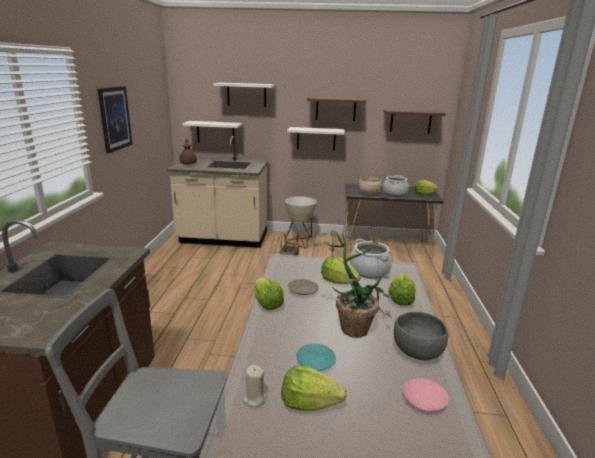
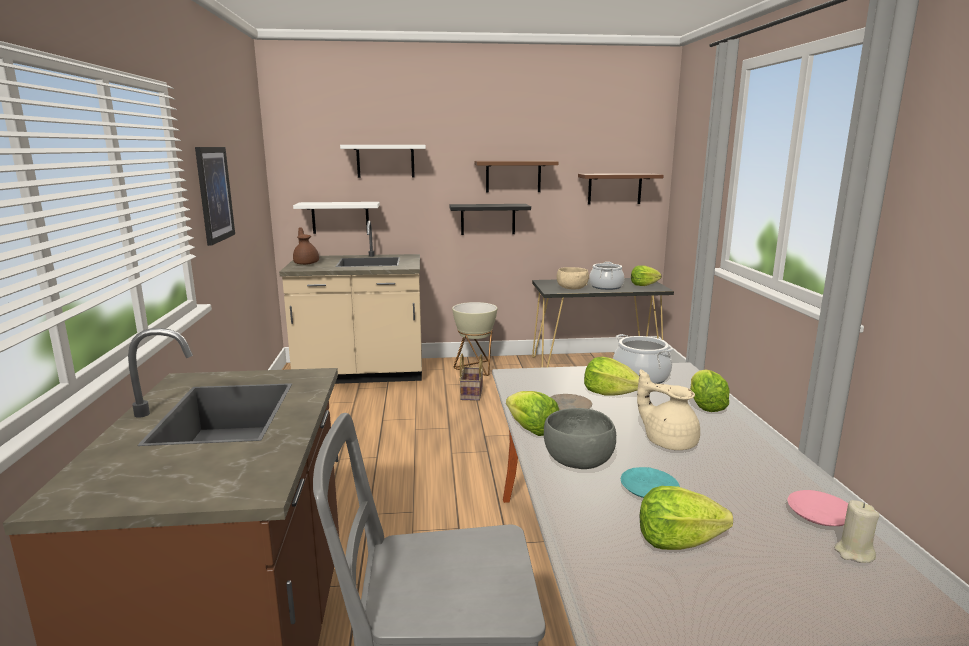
camera: 10 degrees left, 5 degrees down
beige candle [242,365,267,407] -> beige candle moved to [834,500,880,563]
white shelf [287,127,345,151] -> black shelf [449,204,531,235]
potted plant [314,231,392,338] -> beige teapot [637,369,700,450]
grey bowl [394,312,448,360] -> grey bowl moved to [544,408,616,469]

